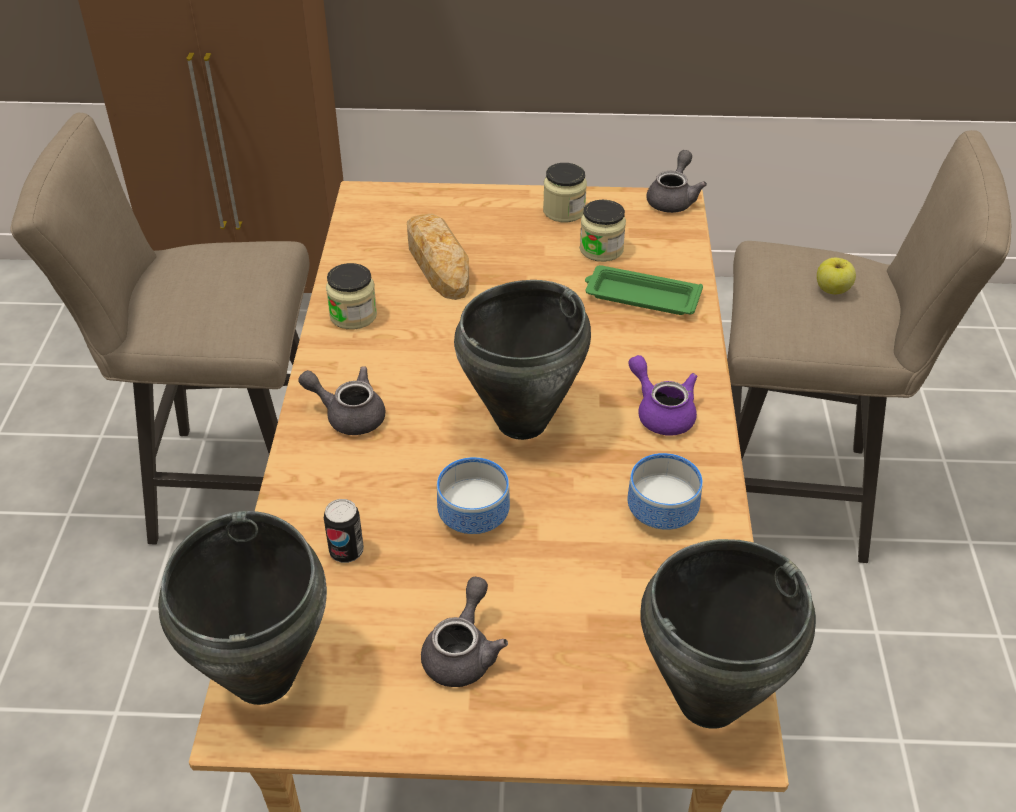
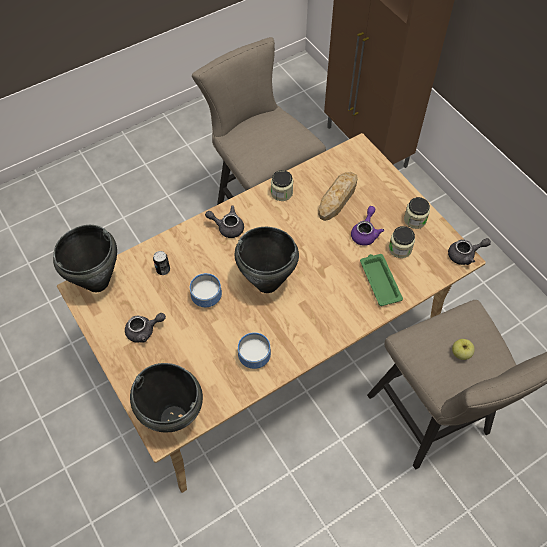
camera: 55 degrees right, 15 degrees up
grey teapot [298,366,385,435] -> grey teapot turned 60 degrees counterclockwise [205,206,244,238]
purple teapot [628,355,697,436] -> purple teapot moved to [351,206,384,246]

